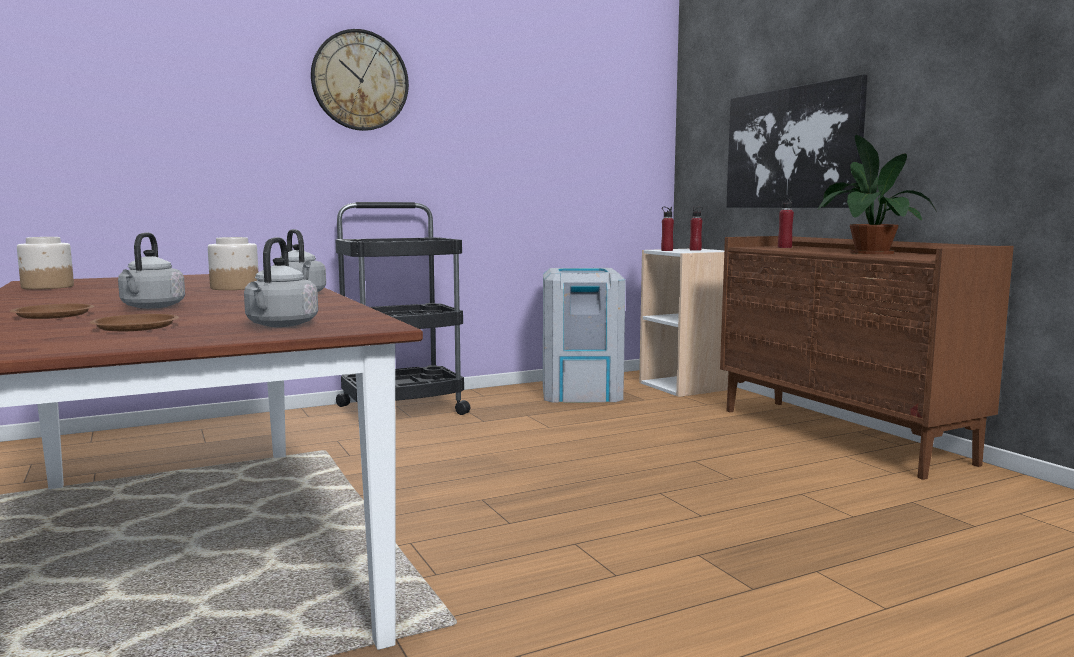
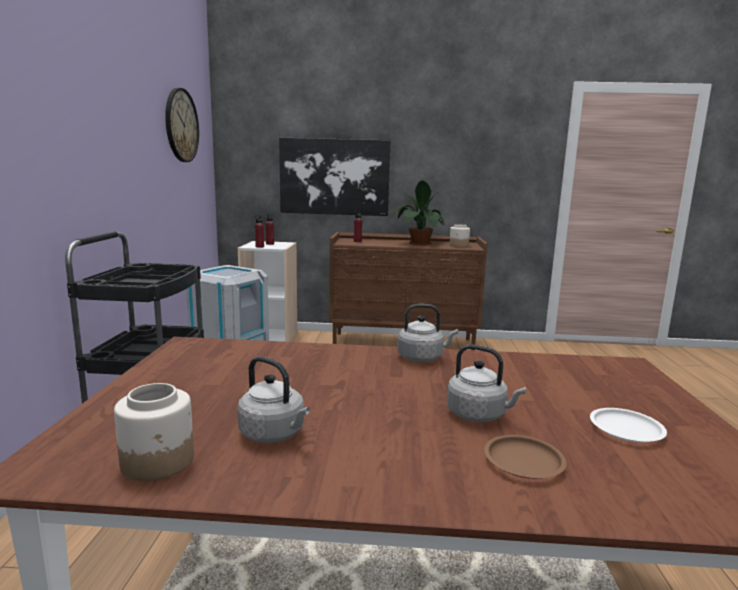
camera: 60 degrees left, 5 degrees up
brown plate [89,314,179,331] -> white plate [590,408,667,443]
jar [208,237,258,290] -> jar moved to [449,224,470,247]
grey kettle [244,237,318,327] -> grey kettle moved to [238,356,310,443]
wall clock [311,29,409,131] -> wall clock moved to [165,88,199,162]

